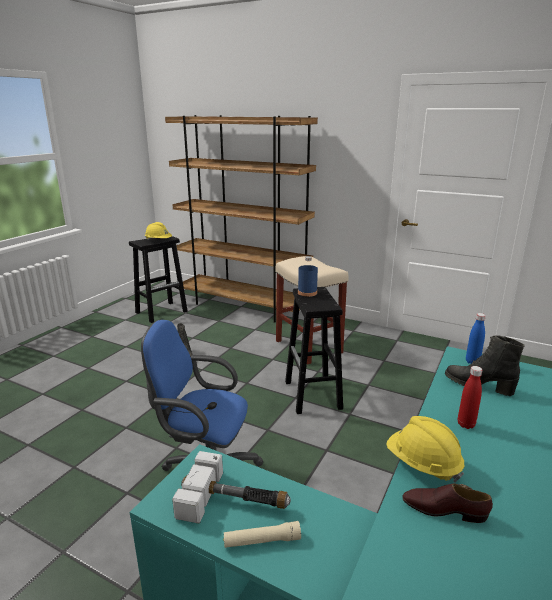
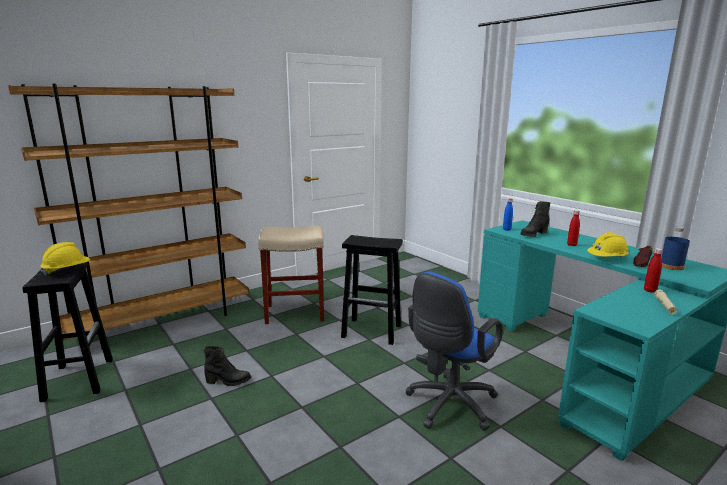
camera: 65 degrees left, 5 degrees down
hammer [172,451,291,523] -> none
blue bottle [298,256,318,297] -> blue bottle moved to [661,227,690,270]
none -> red bottle [644,248,663,293]

